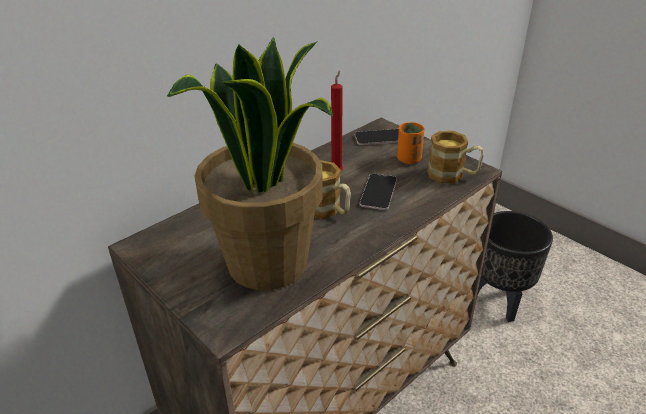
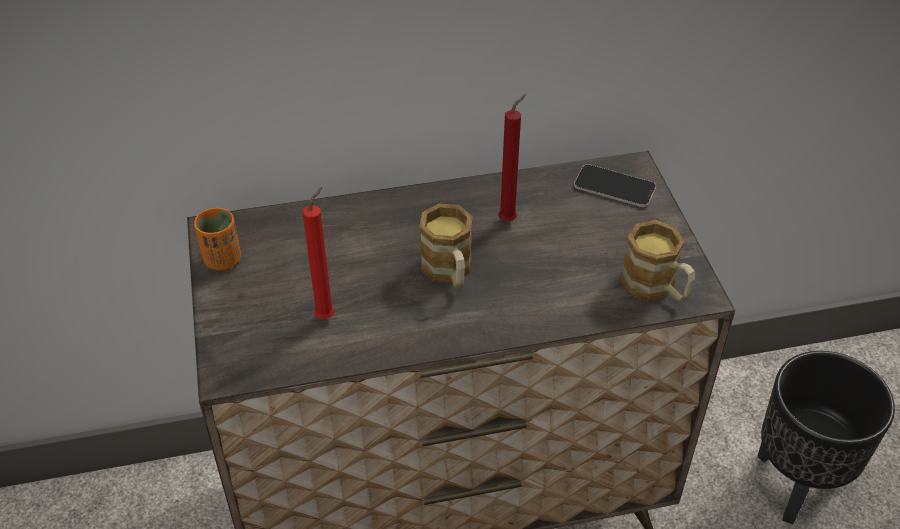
camera: 30 degrees right, 10 degrees up
potted plant [167,37,333,290] -> red candle [303,187,334,319]
phone [360,174,397,210] -> none
orange cup [397,122,424,164] -> orange cup moved to [194,208,241,270]

